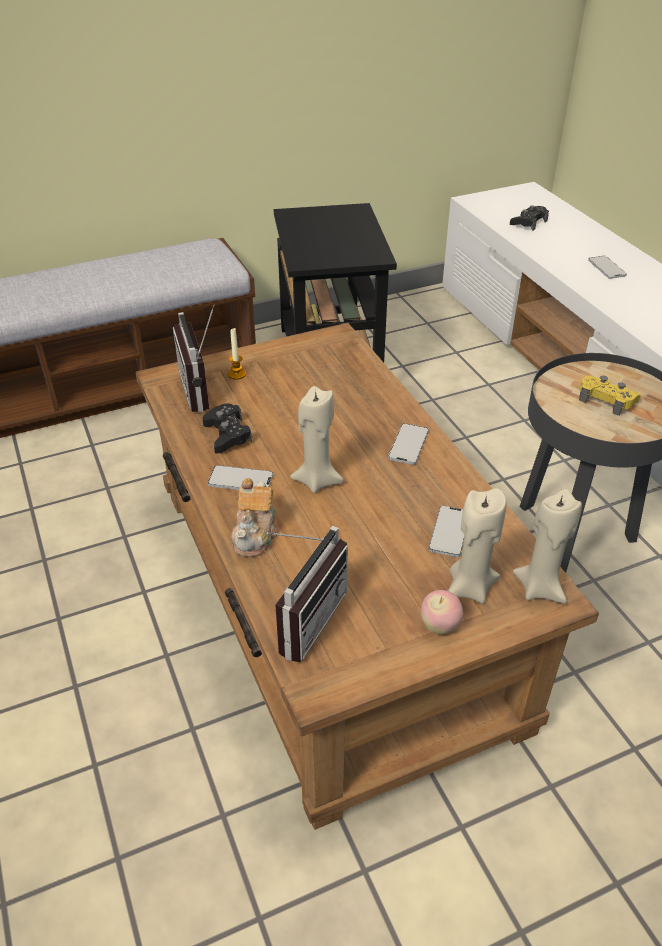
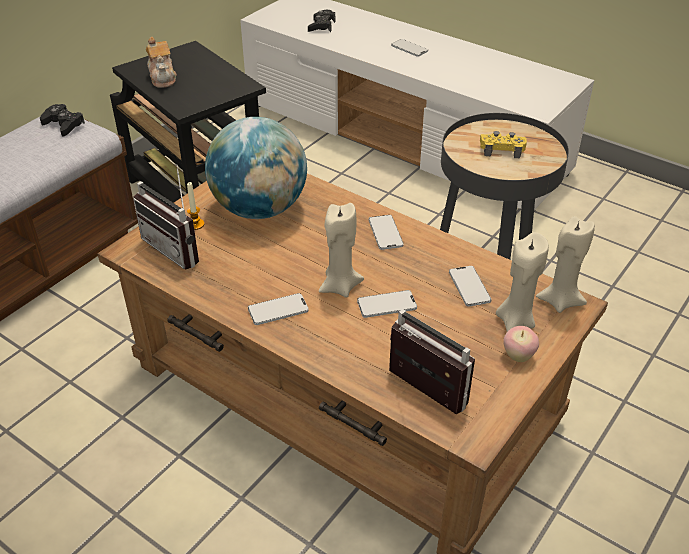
camera: 30 degrees left, 0 degrees up
black game controller [202,404,252,454] -> black game controller moved to [40,104,85,137]
teapot [231,478,279,557] -> teapot moved to [146,37,177,88]
radio [267,526,348,662] -> radio turned 45 degrees counterclockwise [389,309,475,414]
none -> globe [205,117,307,219]
none -> phone [357,290,417,318]

